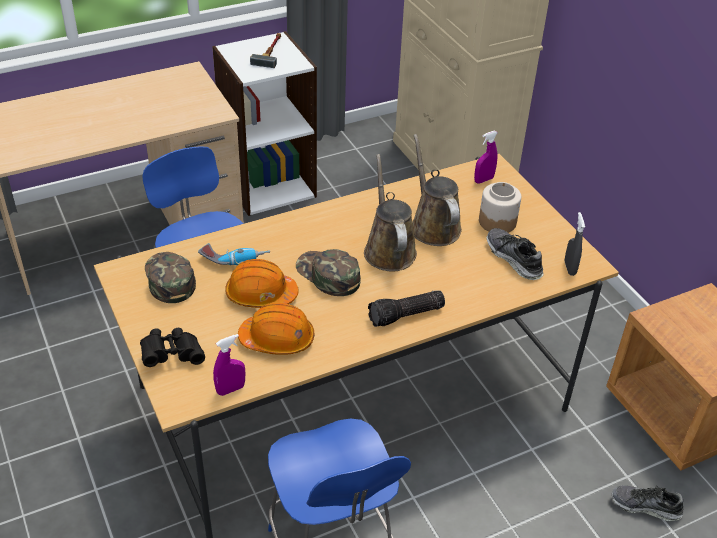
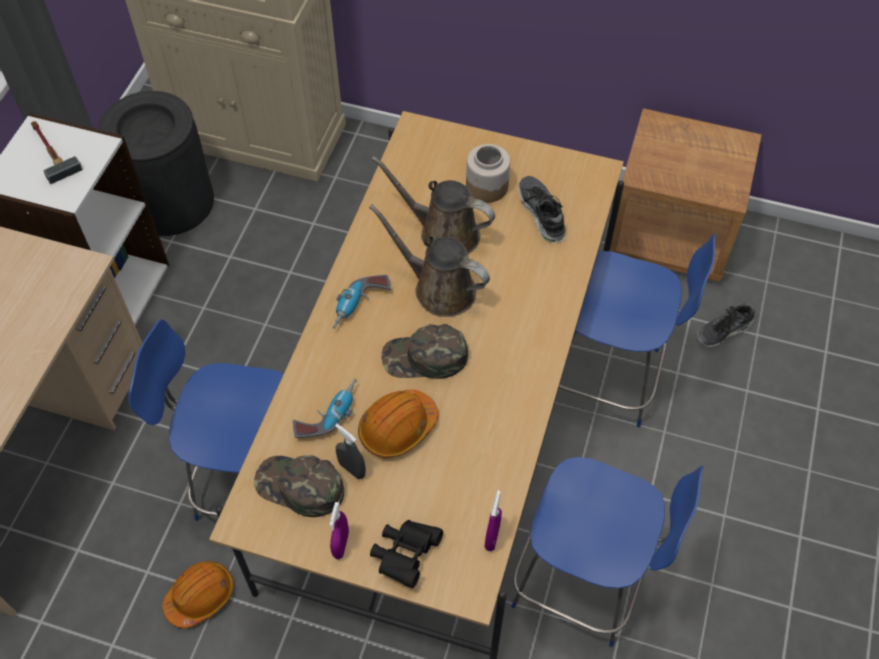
camera: 45 degrees left, 15 degrees up
orange hard hat [238,303,314,355] -> orange hard hat moved to [163,561,234,628]
flashlight [368,290,445,327] -> none
purple spray bottle [474,131,498,183] -> purple spray bottle moved to [329,502,349,559]
shoe [486,228,544,280] -> shoe turned 60 degrees clockwise [518,176,566,243]
grey spray bottle [565,212,585,276] -> grey spray bottle moved to [335,424,366,479]
none -> black trash can [98,91,214,236]
none -> power drill [333,275,391,329]
none -> blue chair [559,233,716,427]

